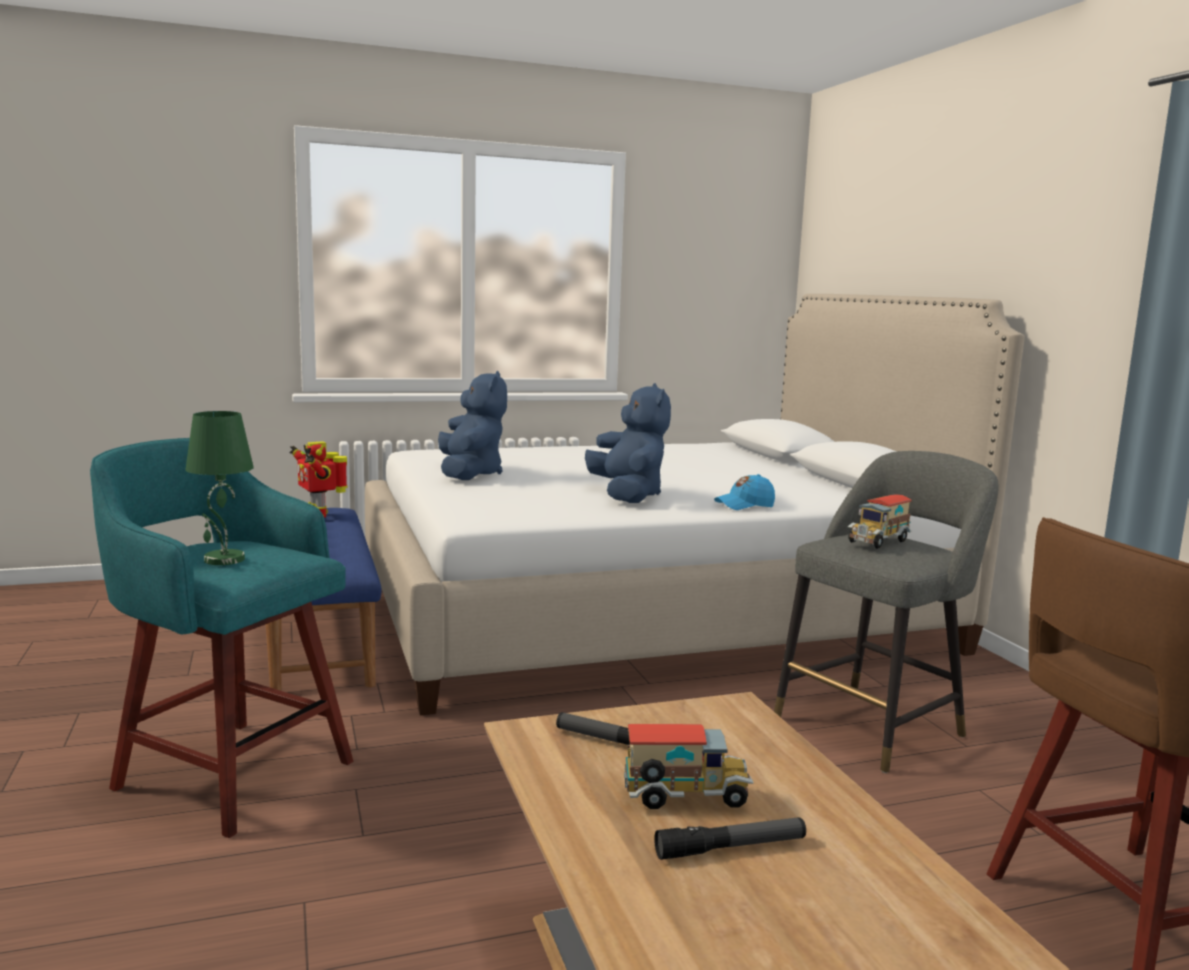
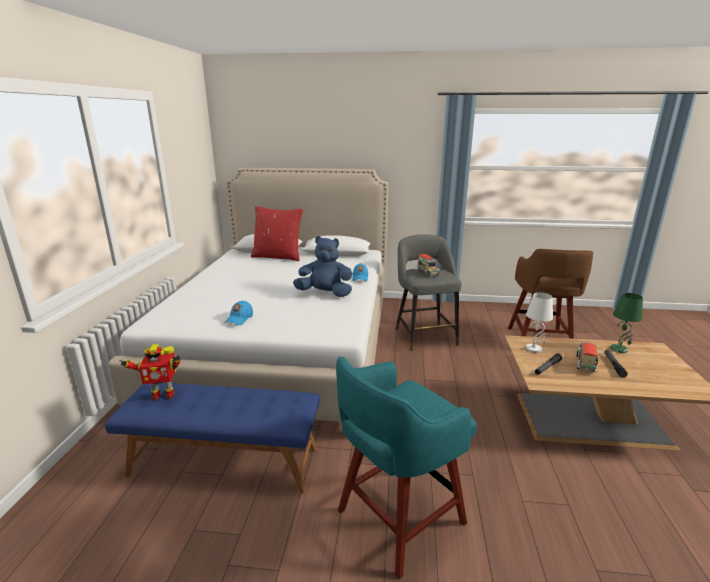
camera: 65 degrees left, 10 degrees up
green table lamp [185,411,254,565] -> green table lamp moved to [610,293,643,353]
blue plush toy [438,371,507,480] -> blue cap [224,300,253,325]
none -> red pillow [251,206,303,261]
none -> white table lamp [526,293,553,353]

